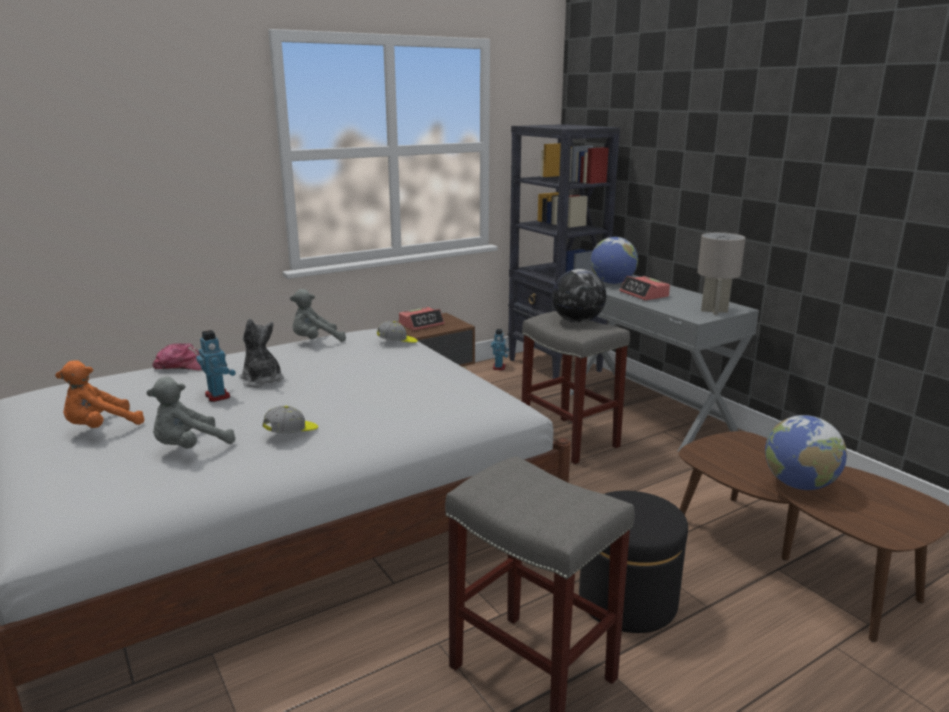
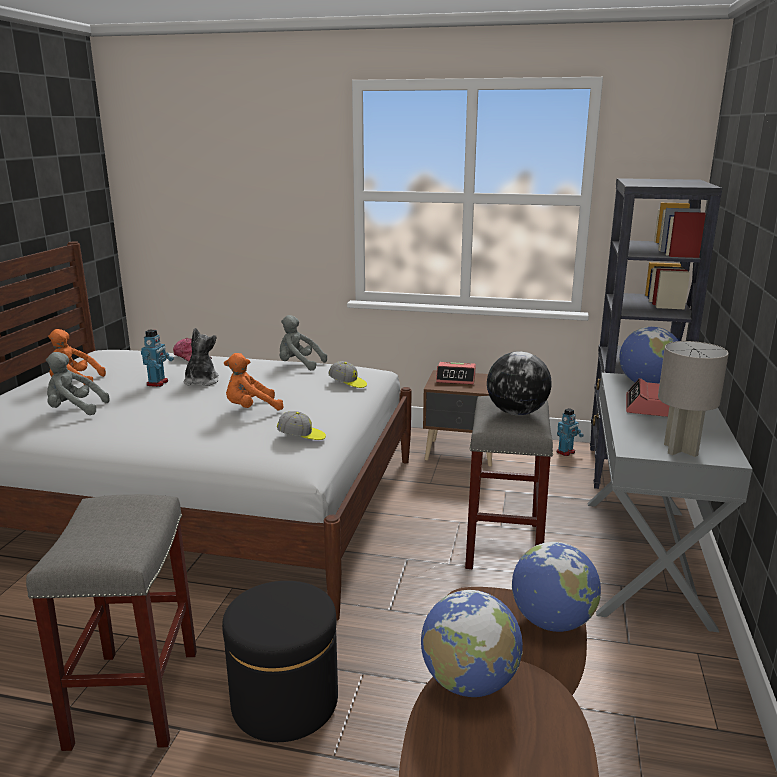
camera: 45 degrees right, 0 degrees up
cap [262,406,318,433] -> cap moved to [277,411,326,440]
none -> orange plush toy [224,353,283,411]
none -> globe [512,542,601,632]

